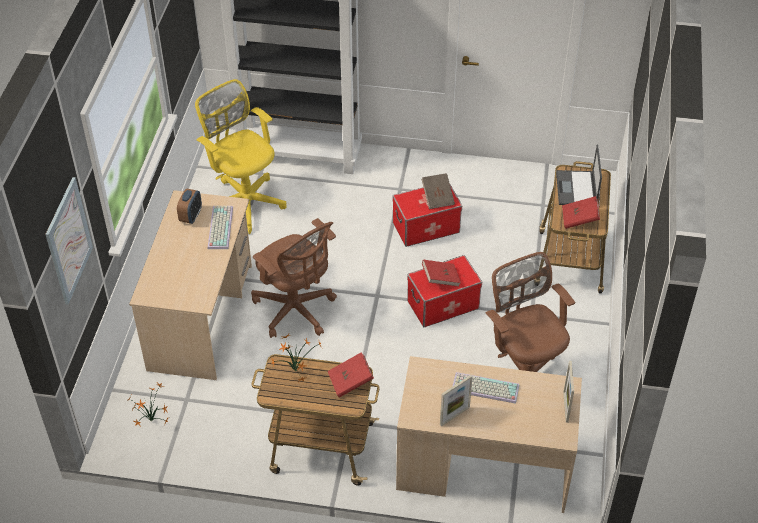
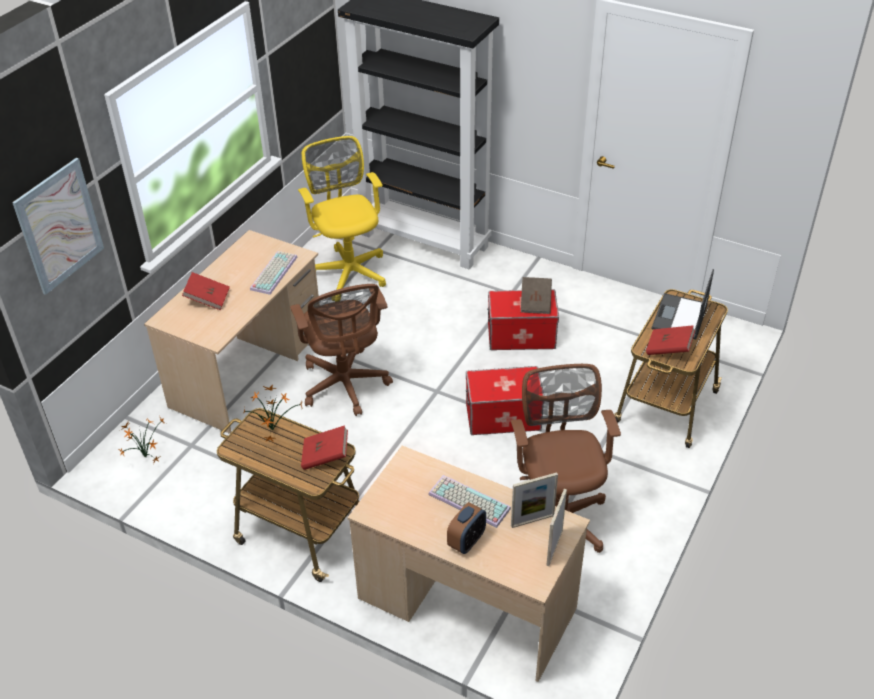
camera: 20 degrees right, 5 degrees down
alarm clock [177,188,202,224] -> alarm clock moved to [447,502,486,554]
red book [422,260,461,287] -> red book moved to [182,272,230,310]
picture frame [440,375,473,426] -> picture frame moved to [511,472,558,528]

